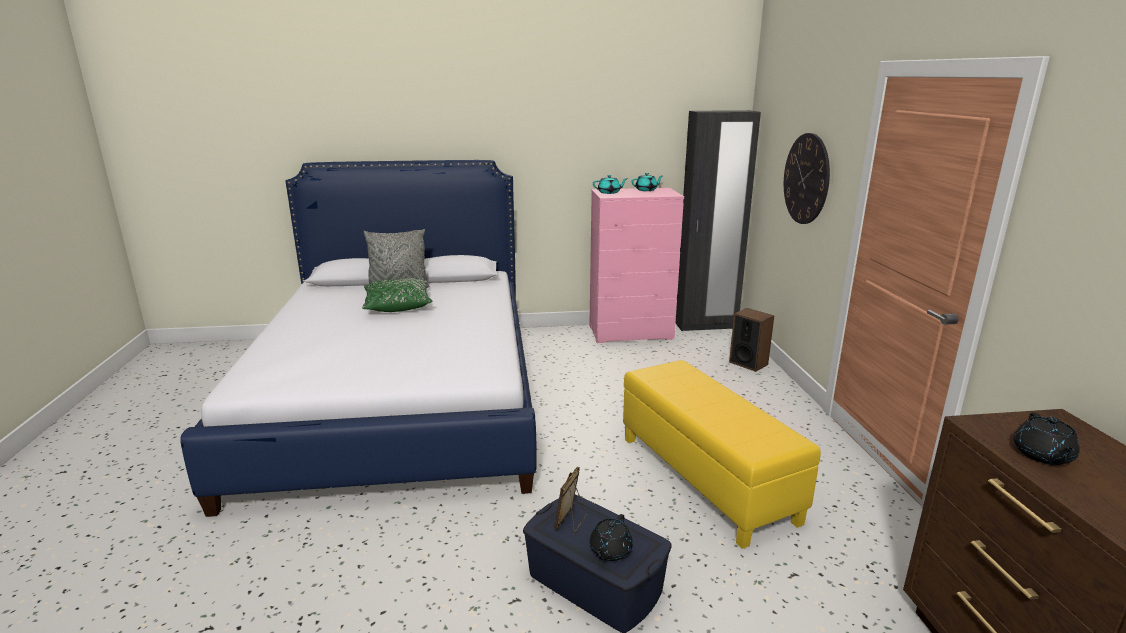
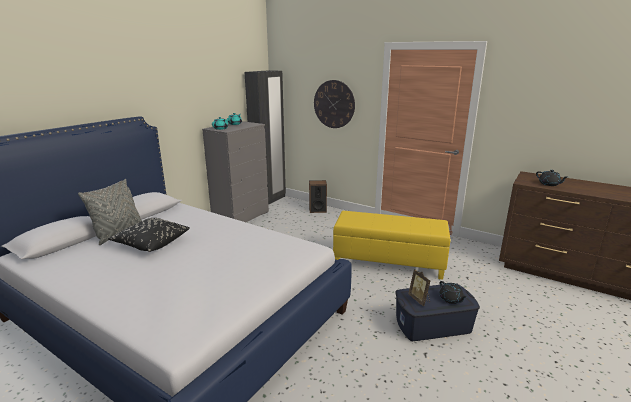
camera: 50 degrees left, 0 degrees up
green pillow [362,278,432,312] -> black pillow [108,218,190,252]
pink dresser [589,188,684,343] -> grey dresser [202,121,269,222]

